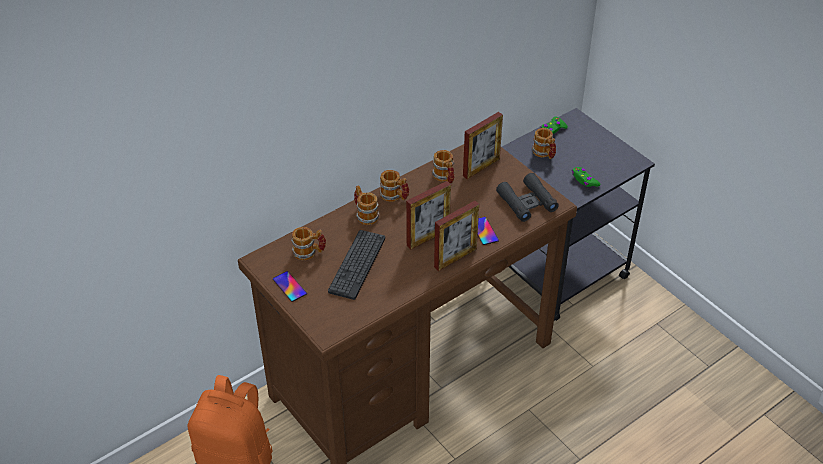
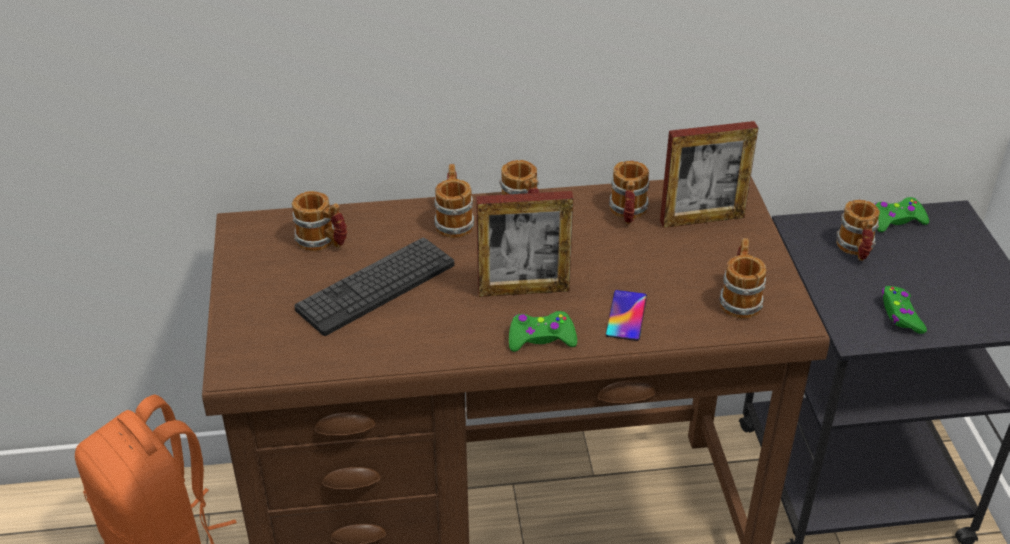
camera: 30 degrees right, 5 degrees down
phone [273,271,307,302] -> none
picture frame [434,201,479,271] -> green game controller [509,311,577,352]
black binoculars [496,173,559,222] -> mug [720,238,766,319]

